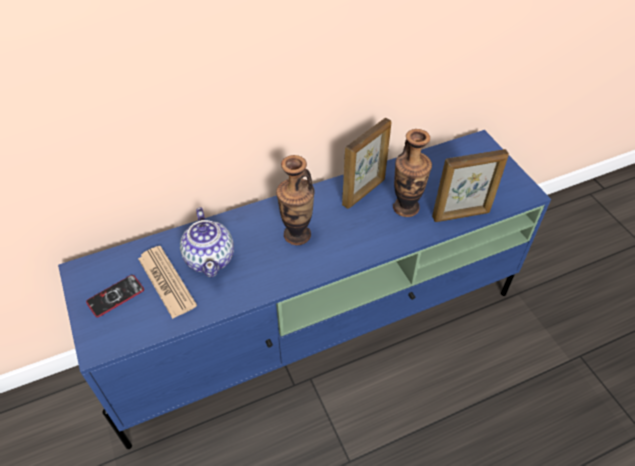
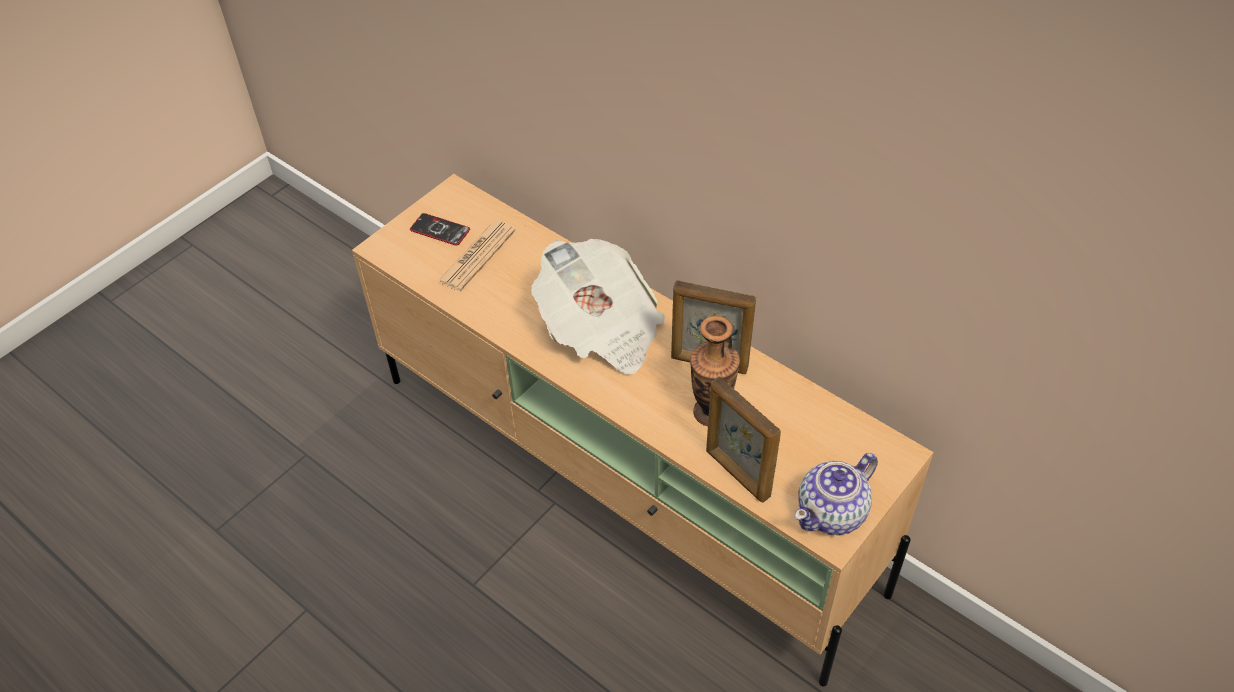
camera: 65 degrees right, 0 degrees up
blue tv stand [58,130,551,449] -> beige tv stand [352,174,934,686]
teapot [180,207,234,277] -> teapot moved to [794,453,878,535]
vase [276,155,315,245] -> newspaper [531,239,665,375]

